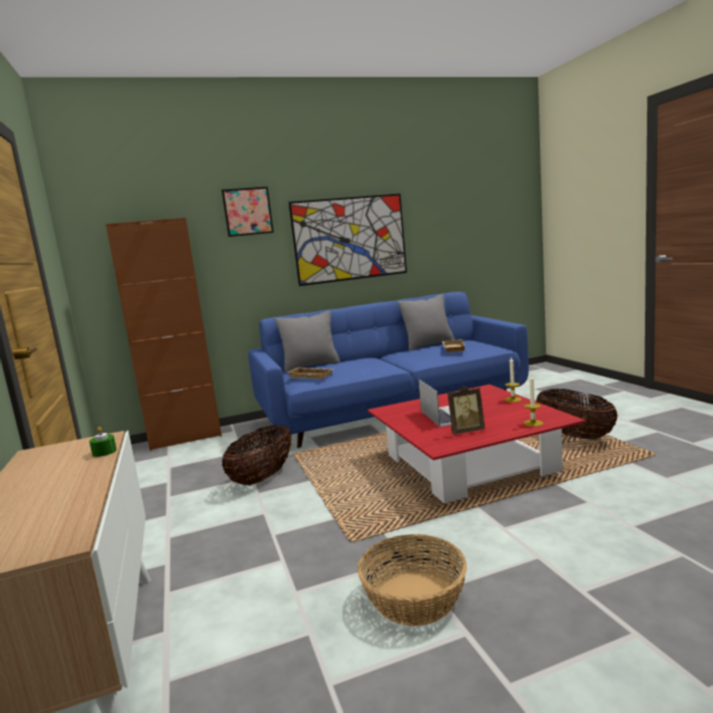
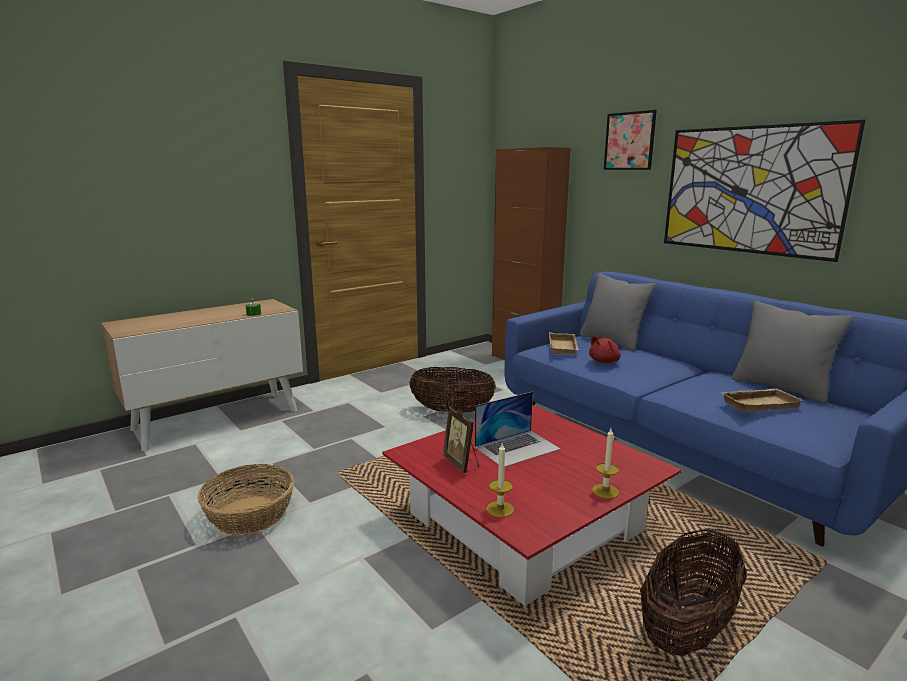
camera: 70 degrees right, 5 degrees up
none -> red plush toy [589,336,621,363]

